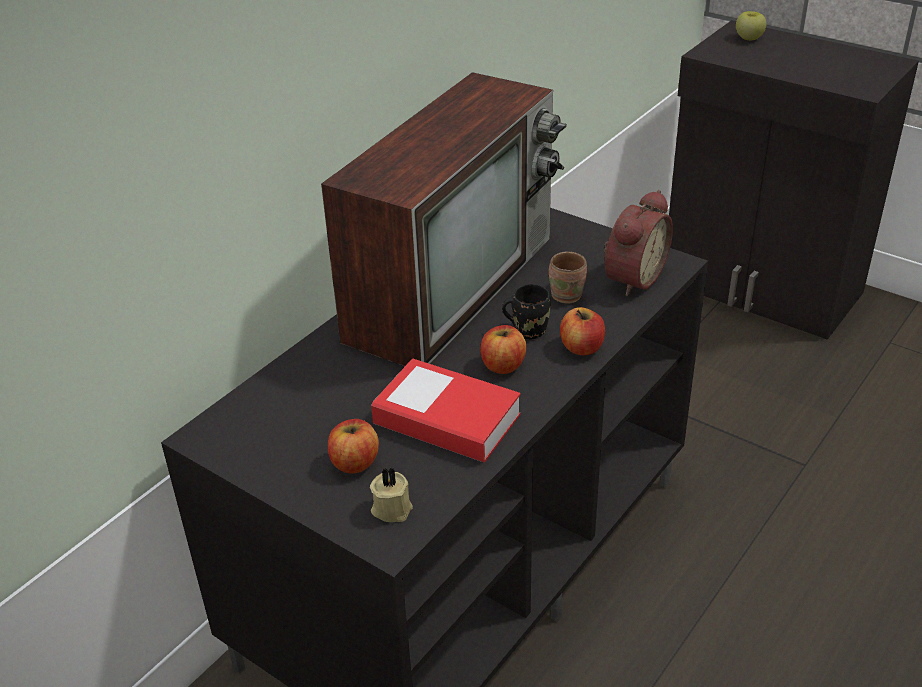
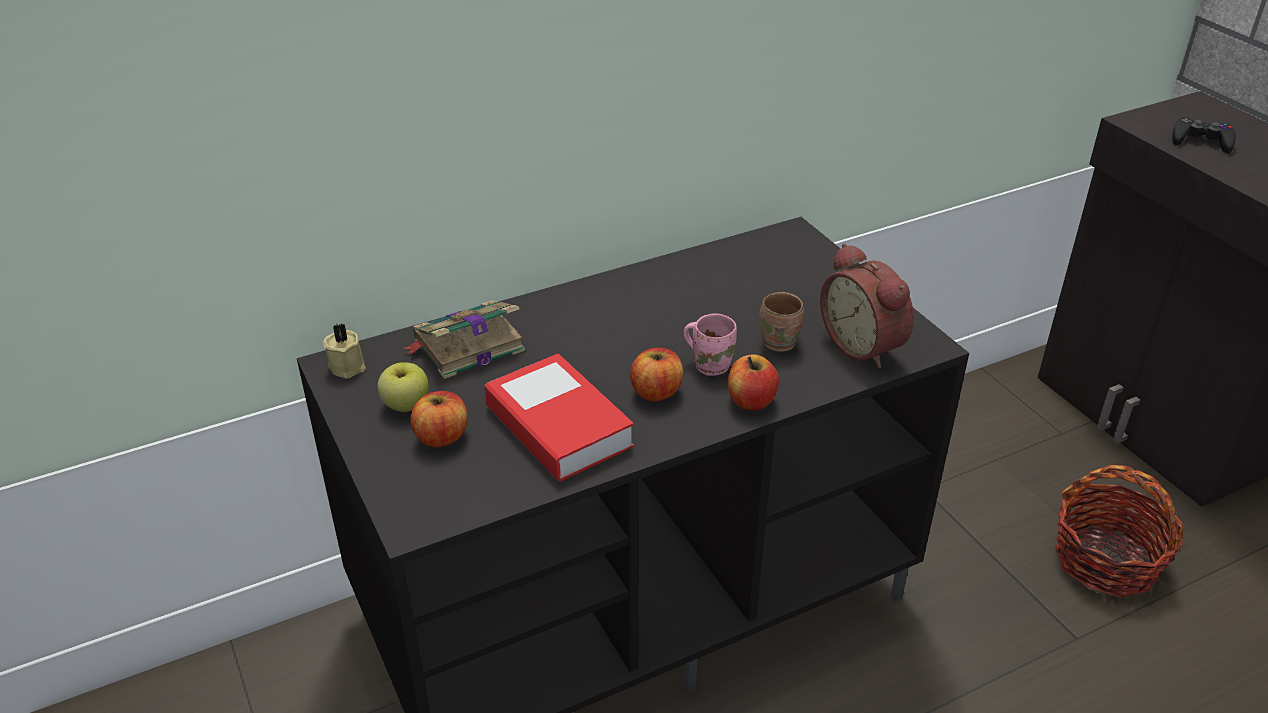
camera: 25 degrees right, 0 degrees up
television [321,72,567,366] -> none
beige candle [370,468,413,522] -> beige candle moved to [323,323,366,379]
black mug [502,284,551,339] -> pink mug [684,313,737,376]
alarm clock [604,190,673,296] -> alarm clock turned 90 degrees clockwise [820,243,914,368]
apple [736,11,766,40] -> apple moved to [377,362,428,412]
none -> book [403,300,525,379]
none -> basket [1055,465,1183,598]
none -> black game controller [1172,116,1236,153]

